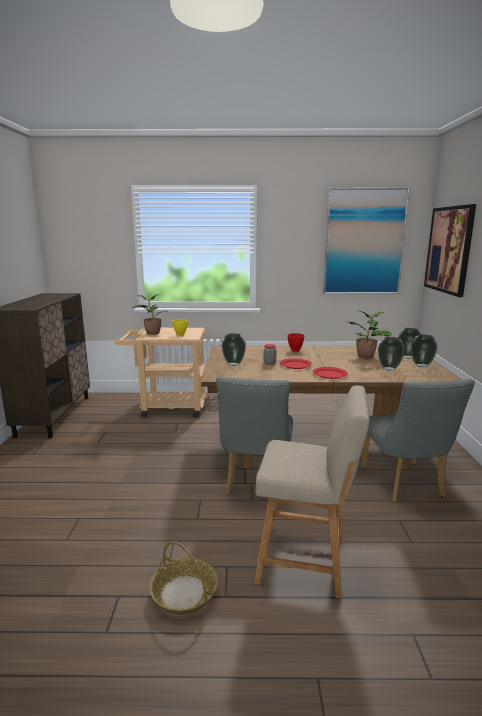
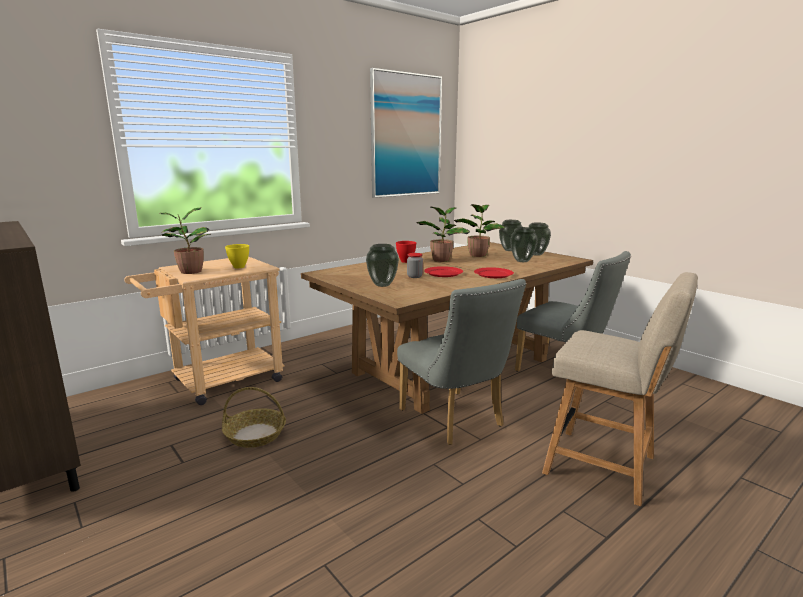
camera: 40 degrees left, 0 degrees up
basket [149,541,218,615] -> basket moved to [222,387,286,448]
beige chair [254,385,370,599] -> beige chair turned 60 degrees clockwise [542,272,698,506]
picture [424,204,476,297] -> none
none -> potted plant [417,207,470,262]

